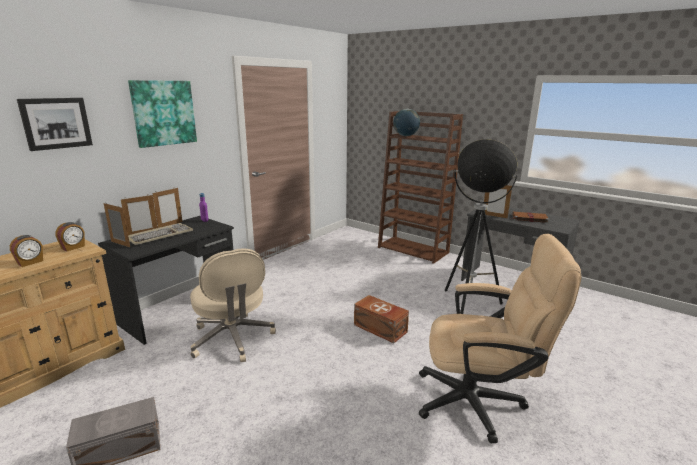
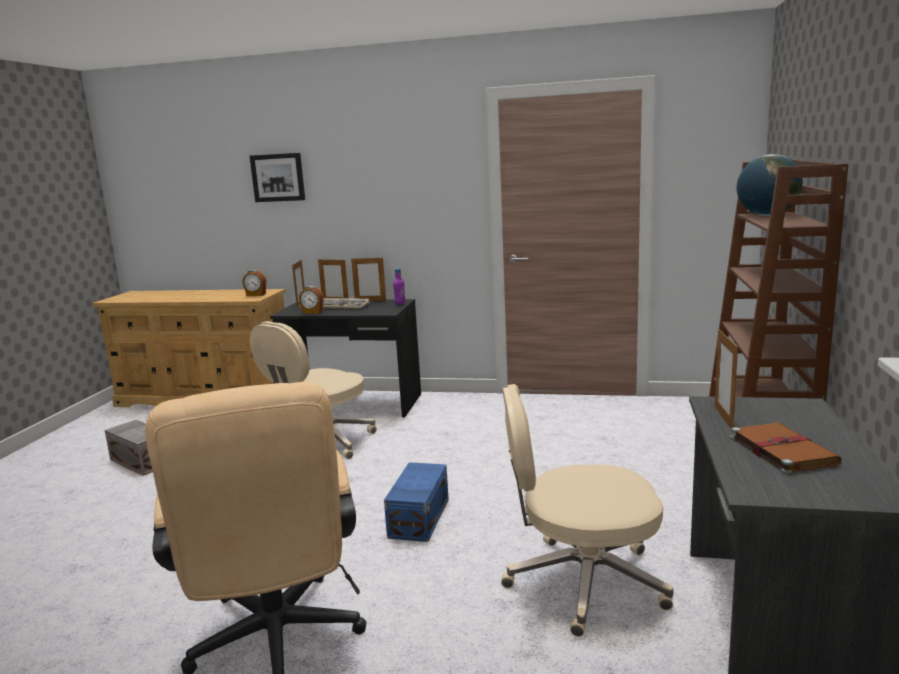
camera: 65 degrees right, 5 degrees down
alarm clock [10,235,43,267] -> alarm clock moved to [299,286,324,314]
picture [128,80,197,148] -> none
brown storage box [354,295,409,343] -> blue storage box [384,462,449,542]
floor lamp [445,139,517,314] -> beige office chair [501,384,674,637]

